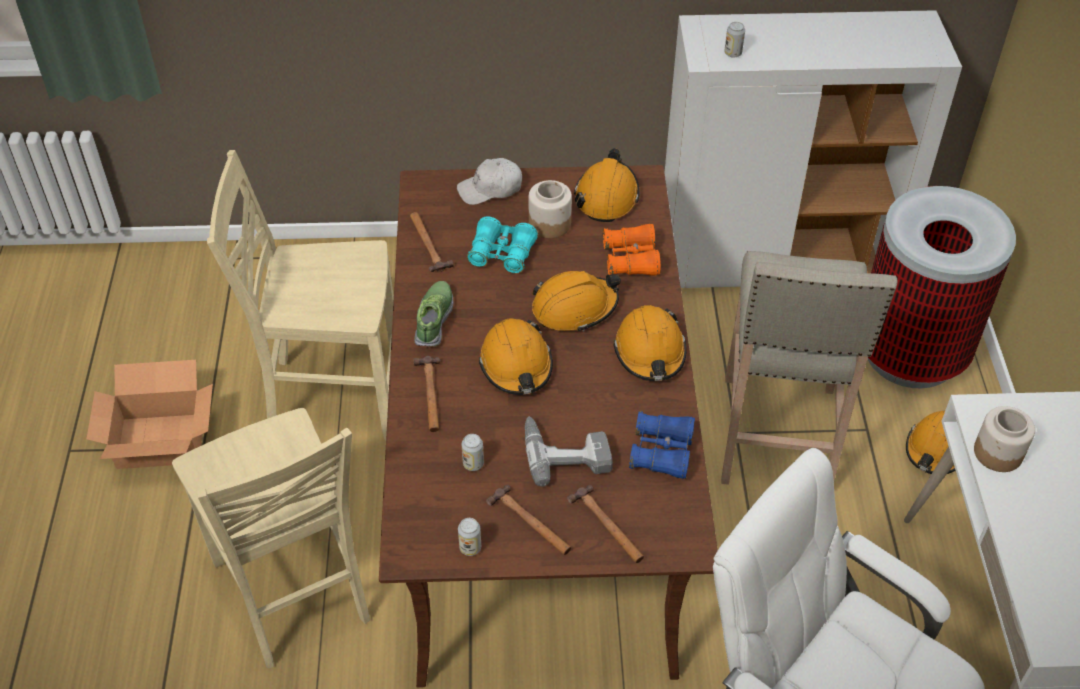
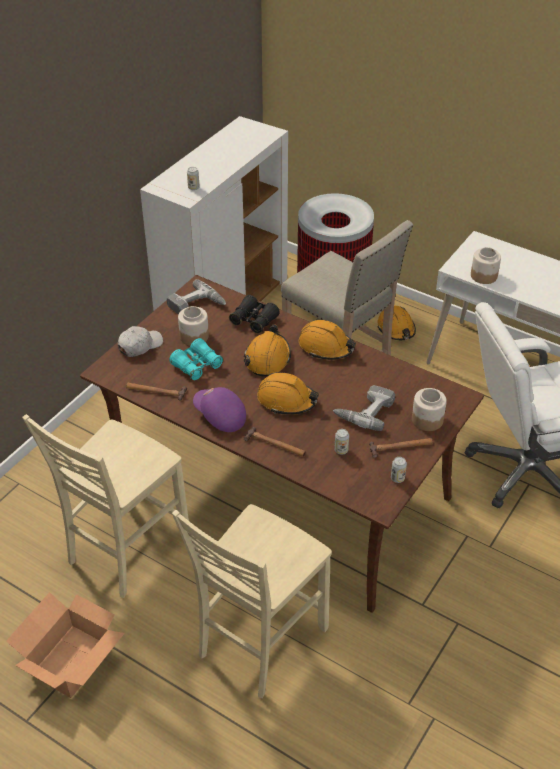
camera: 55 degrees left, 5 degrees down
beige chair [172,408,370,668] -> beige chair turned 120 degrees clockwise [172,504,332,698]
shoe [414,281,453,347] -> purple cap [193,387,246,432]
white cap [457,158,522,205] -> white cap turned 150 degrees counterclockwise [118,326,163,357]
hammer [567,485,644,563] -> jar [412,388,447,431]
orange hard hat [574,148,640,222] -> power drill [167,279,226,314]
orange binoculars [603,224,661,276] -> black binoculars [229,295,280,334]
blue binoculars [629,411,695,479] -> none

